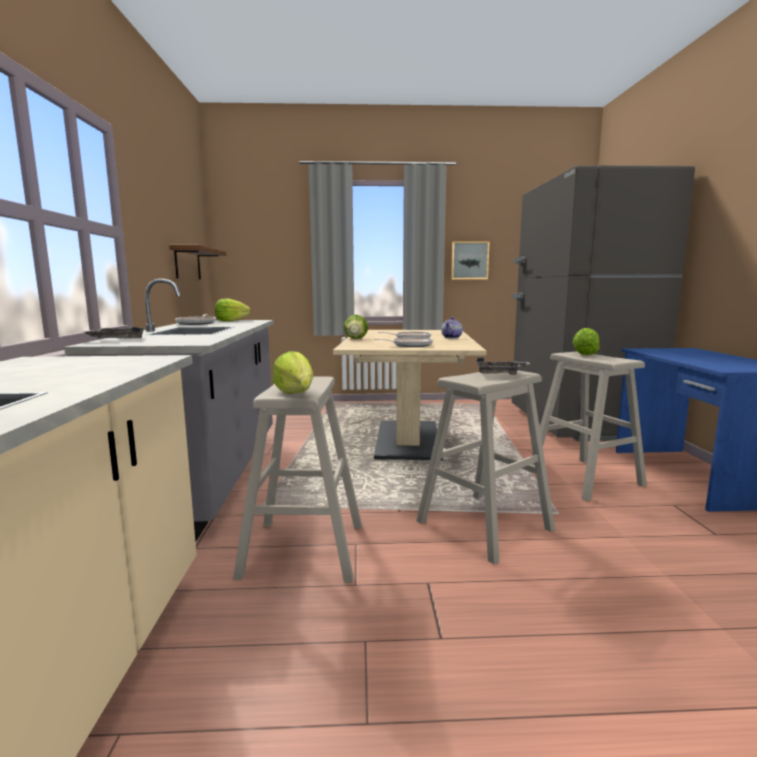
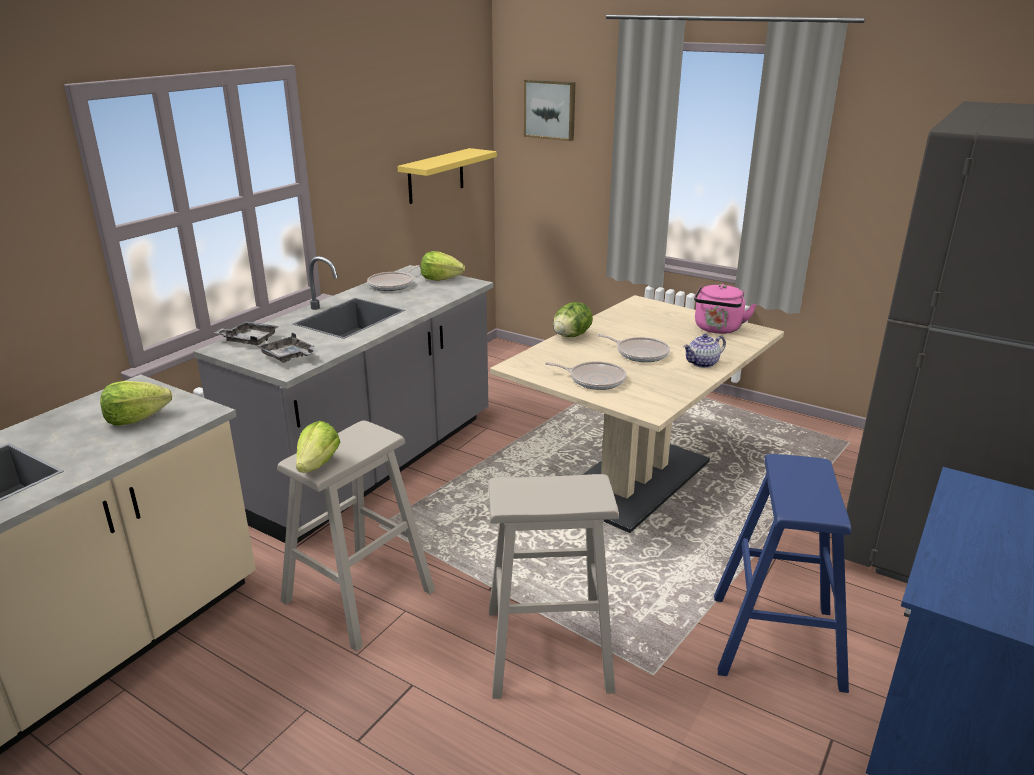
camera: 35 degrees right, 15 degrees up
brown shelf [169,245,226,279] -> yellow shelf [397,148,497,204]
picture [451,242,489,279] -> picture moved to [524,79,575,141]
grey tray [477,357,530,375] -> grey tray moved to [257,333,318,363]
beige stool [529,352,647,501] -> blue stool [714,454,851,693]
lettuce [572,328,599,355] -> lettuce moved to [100,381,172,426]
none -> pink kettle [694,284,757,334]

